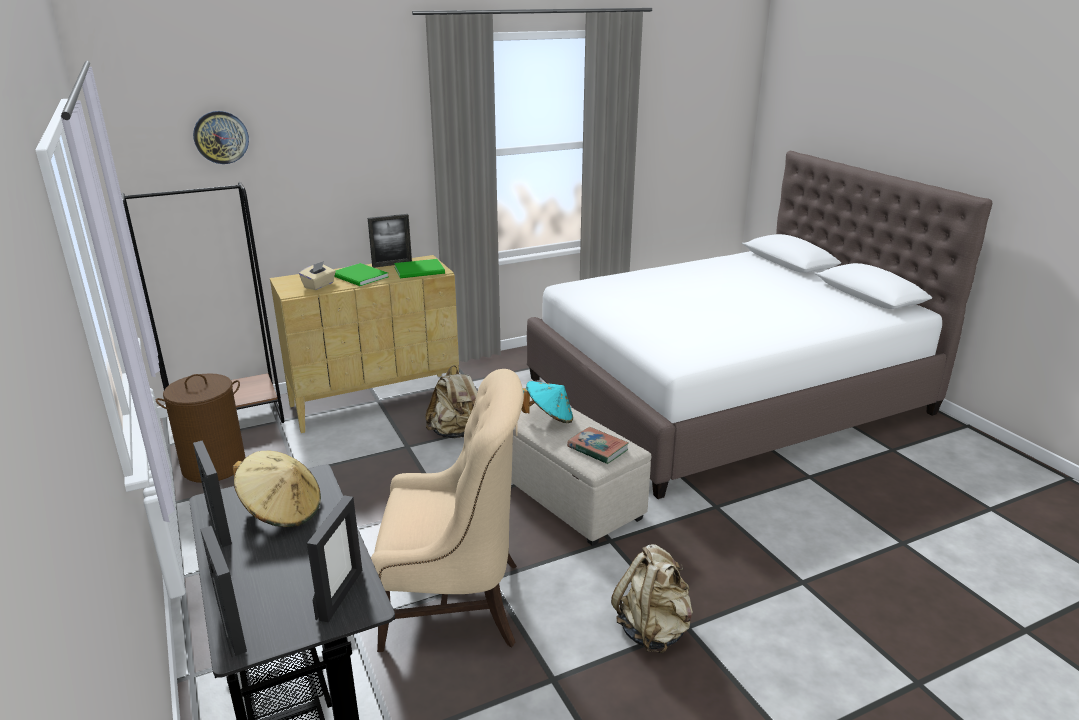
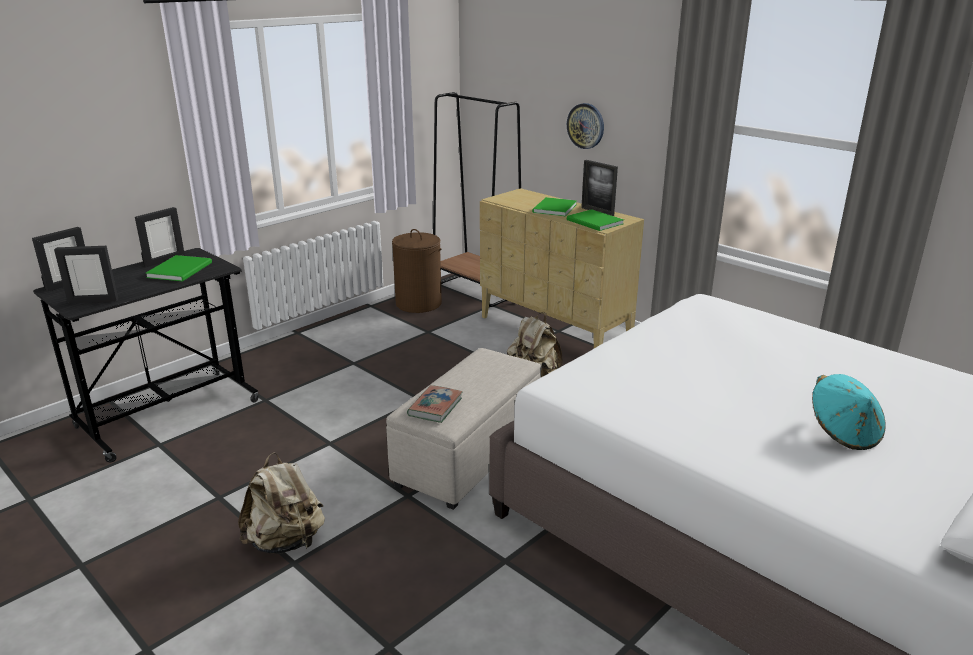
camera: 70 degrees right, 0 degrees up
wall clock [193,111,249,164] -> wall clock moved to [567,103,604,149]
beige hat [233,451,321,527] -> green book [146,255,212,281]
beige tissue box [299,261,336,290] -> none
beige chair [371,369,524,652] -> none
turquoise hat [521,381,573,423] -> turquoise hat moved to [812,374,886,450]

